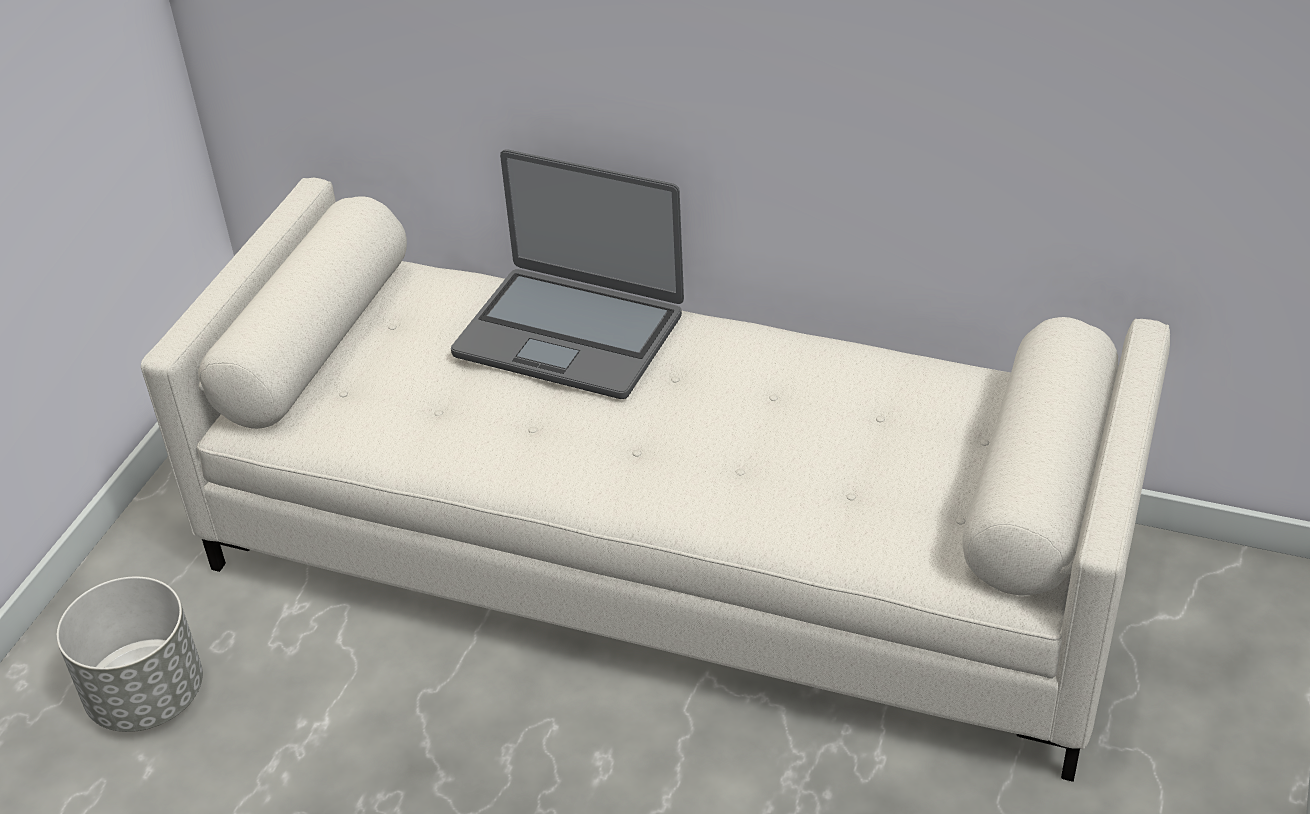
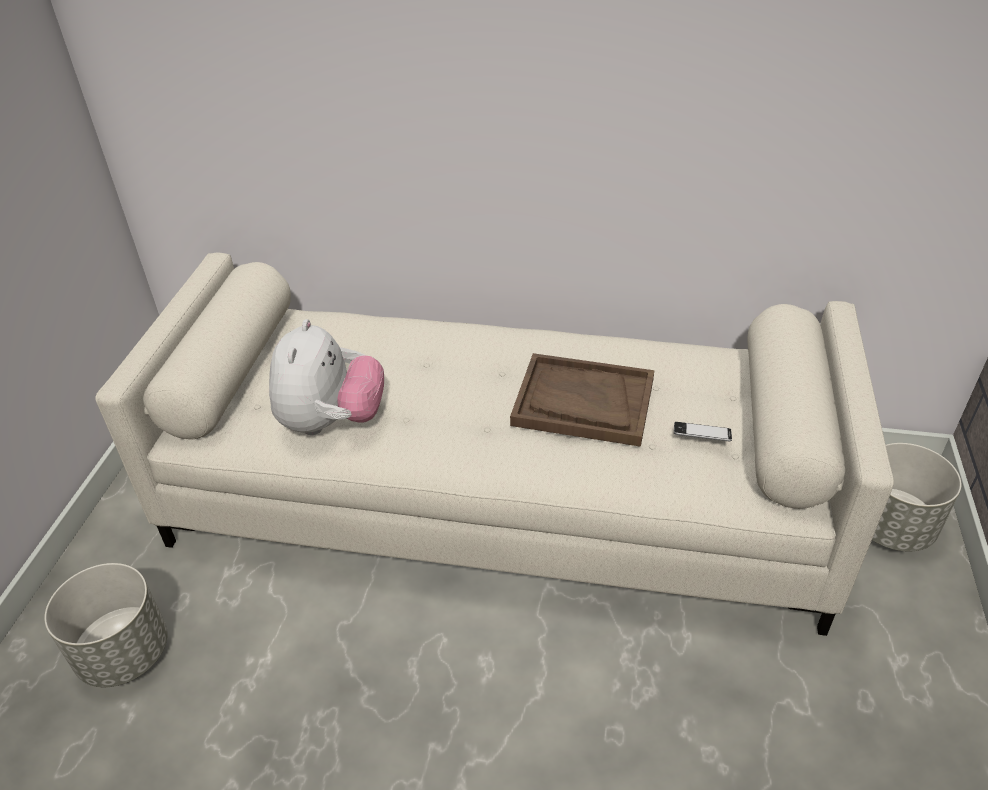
camera: 10 degrees left, 0 degrees up
laptop [451,149,684,399] -> none
none -> plush toy [269,319,384,435]
none -> brown tray [510,353,655,447]
none -> phone [674,422,732,441]
none -> grey planter [872,443,962,552]

